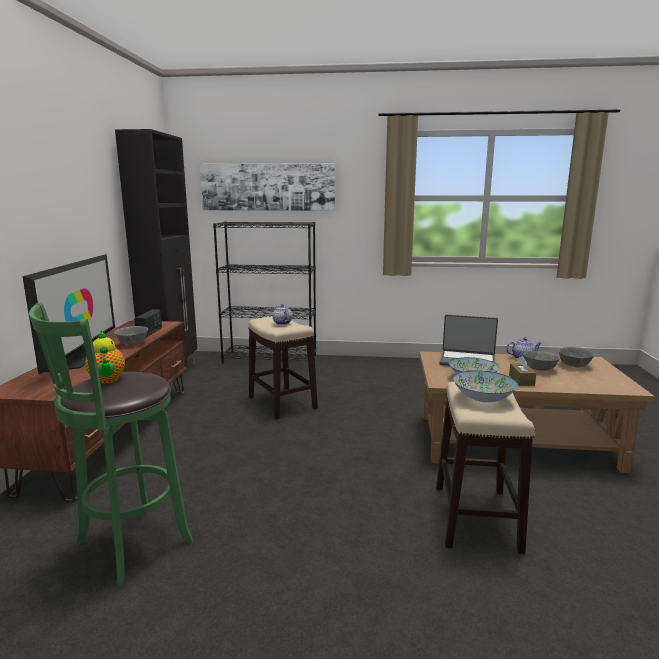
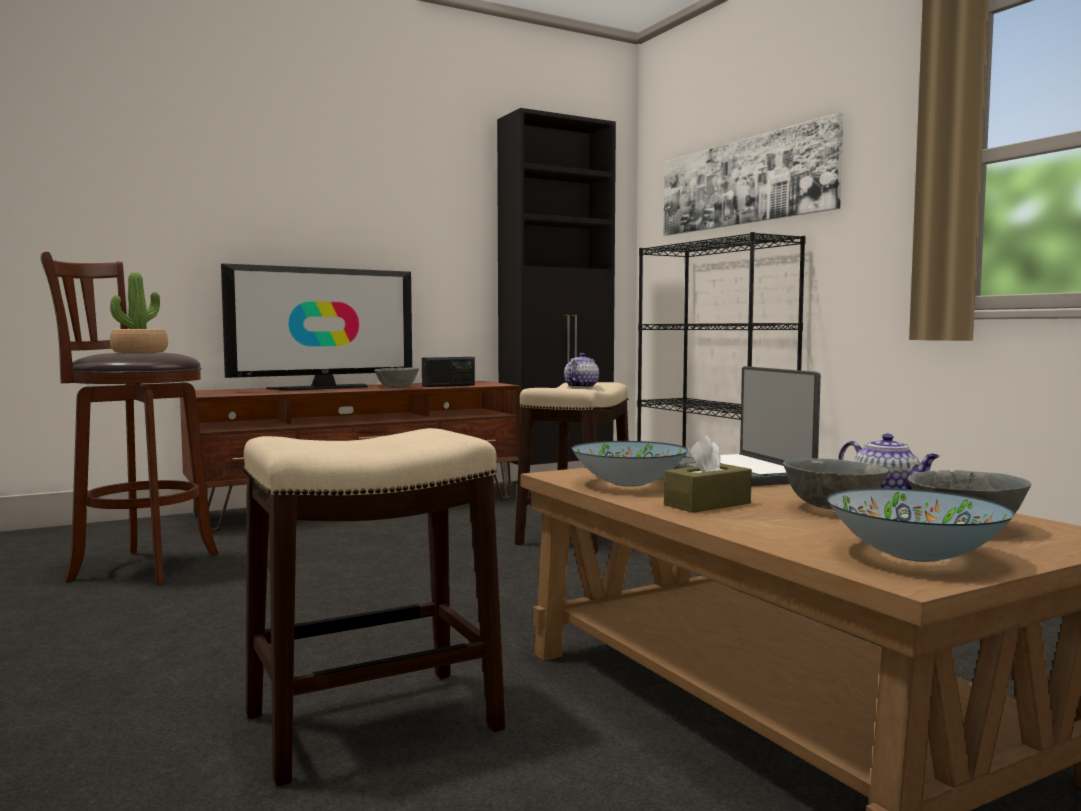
camera: 55 degrees right, 10 degrees down
green stool [29,302,193,586] -> brown stool [41,252,218,585]
teapot [85,331,125,384] -> potted plant [110,272,168,353]
bowl [453,370,518,402] -> bowl moved to [827,488,1015,562]

